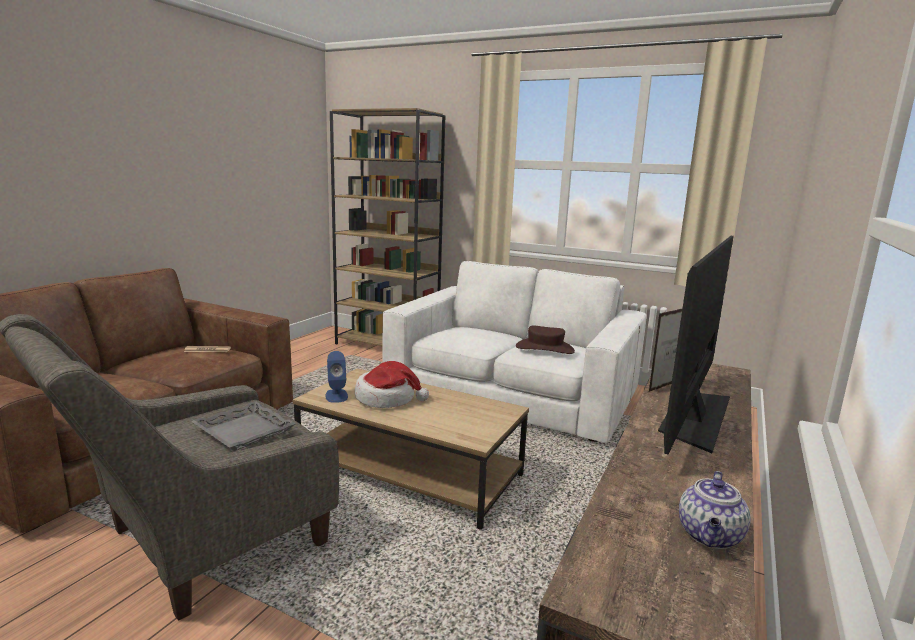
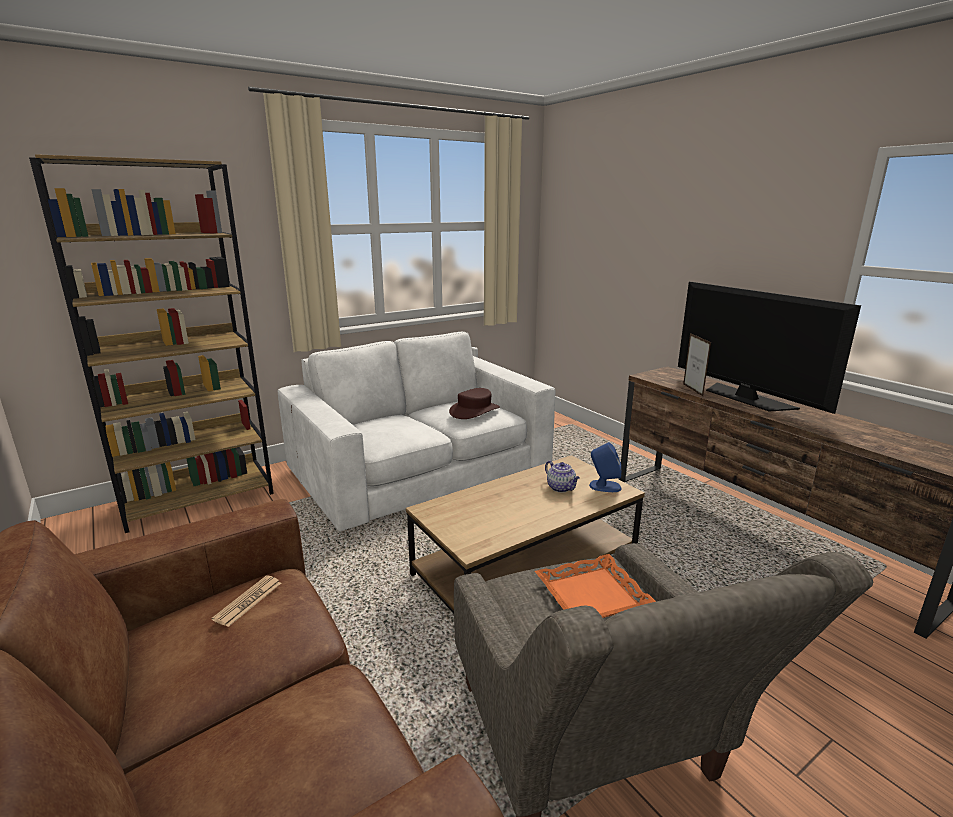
camera: 60 degrees left, 5 degrees up
grey tray [191,401,296,451] -> orange tray [535,554,656,618]
blue speaker [325,351,348,403] -> blue speaker moved to [589,442,622,492]
hat [355,361,429,408] -> none
teapot [679,471,751,549] -> teapot moved to [545,461,580,492]

